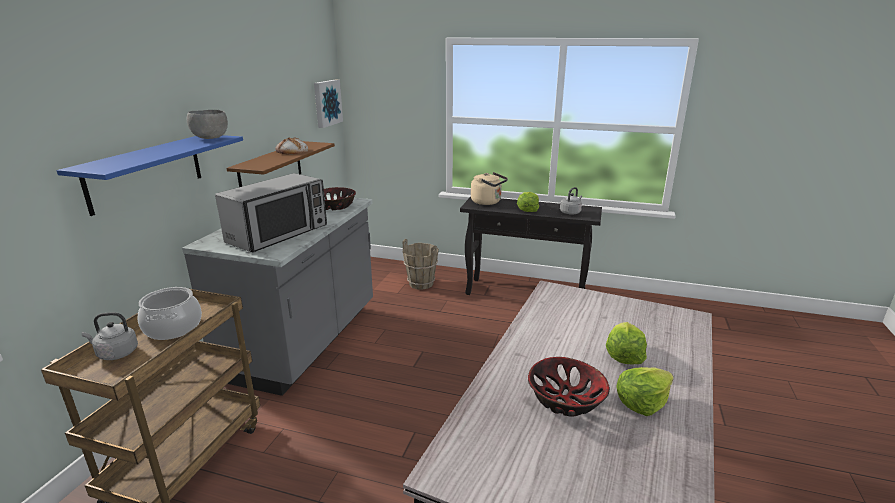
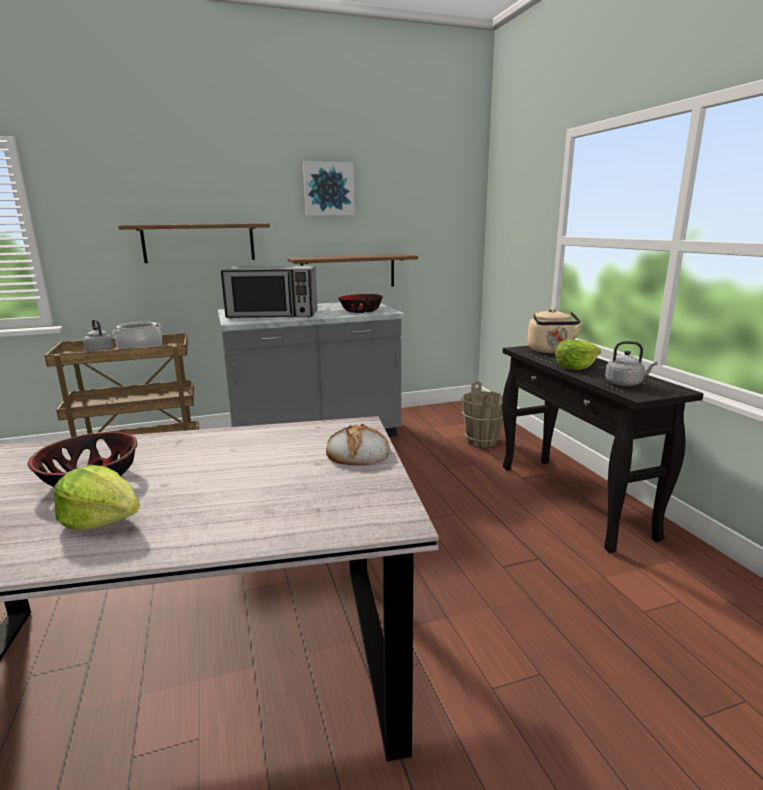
camera: 55 degrees right, 5 degrees down
blue shelf [57,135,243,216] -> brown shelf [118,224,270,263]
grey bowl [187,110,228,139] -> none
bread [275,137,308,154] -> bread moved to [326,424,390,465]
picture [314,79,343,128] -> picture moved to [303,161,355,216]
lettuce [606,322,647,364] -> none

